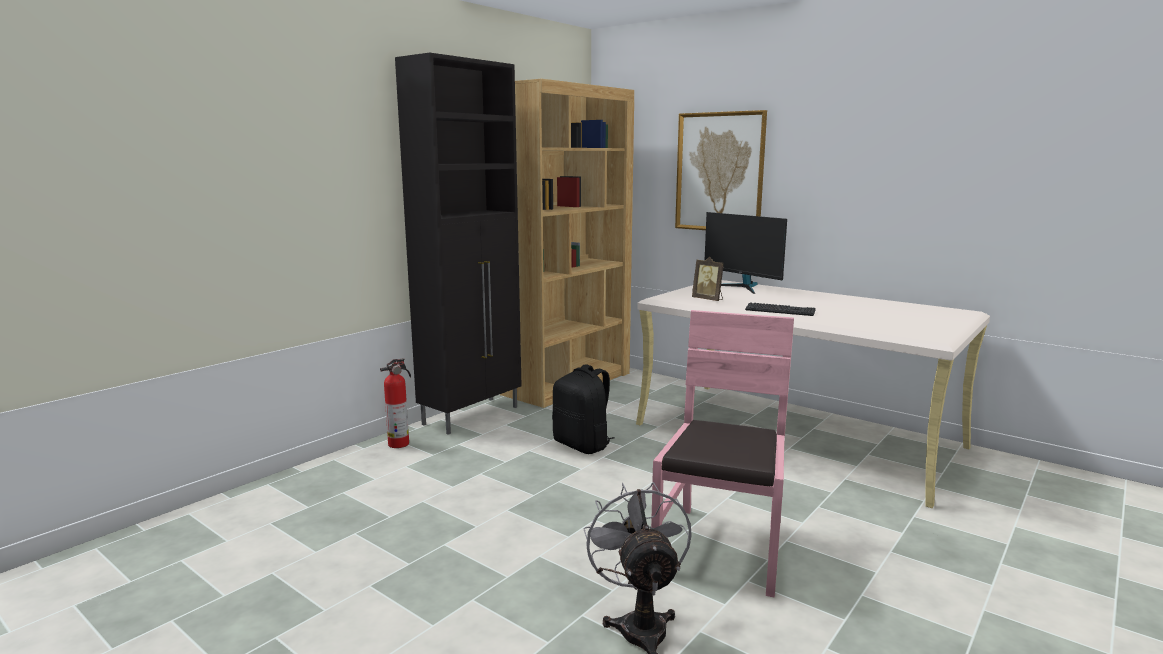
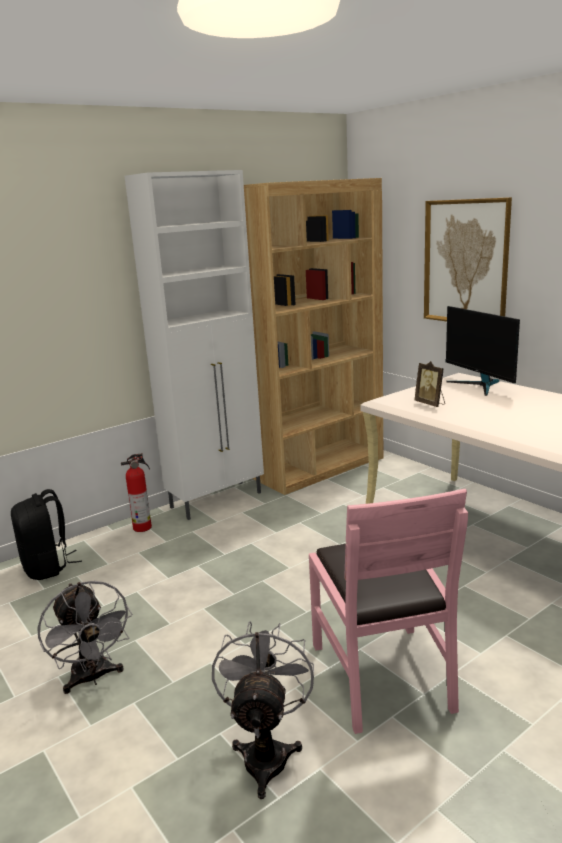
camera: 15 degrees right, 5 degrees up
black cabinet [395,53,522,435] -> white cabinet [124,170,264,520]
black backpack [552,364,615,454] -> black backpack moved to [11,489,82,580]
pink chair [651,310,794,597] -> pink chair turned 135 degrees clockwise [309,489,468,734]
keyboard [745,302,816,316] -> none
none -> grey fan [37,581,132,694]

